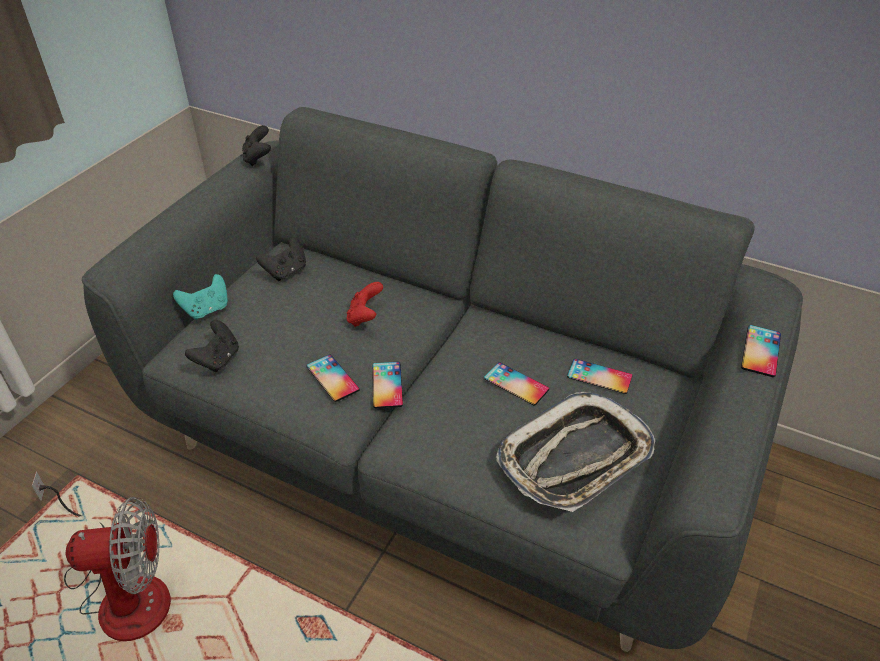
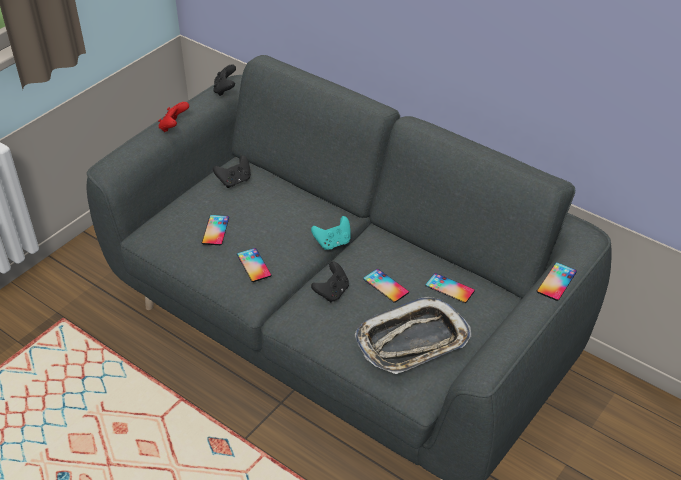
camera: 10 degrees right, 0 degrees up
fan [32,472,171,641] -> none
turquoise game controller [173,274,228,320] -> turquoise game controller moved to [311,216,351,250]
black game controller [185,320,239,372] -> black game controller moved to [311,262,349,302]
red game controller [347,282,383,327] -> red game controller moved to [158,102,189,132]
phone [372,362,403,408] -> phone moved to [202,215,229,245]

